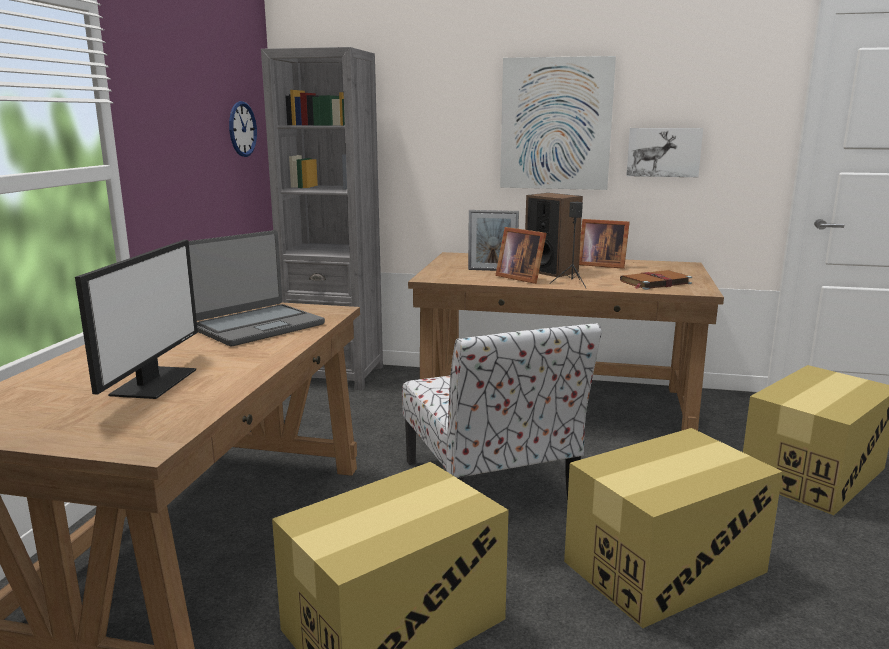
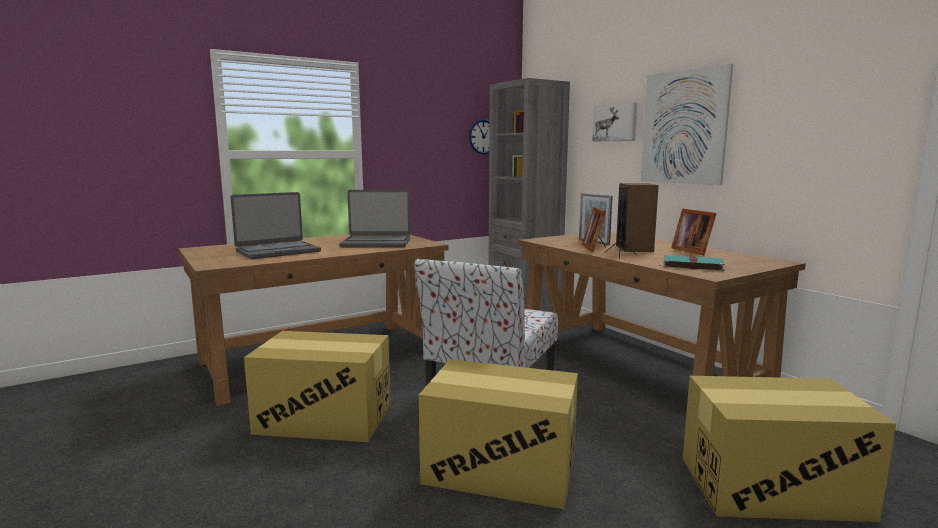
camera: 45 degrees right, 5 degrees down
monitor [75,240,198,399] -> laptop [230,192,321,259]
brown book [620,270,692,290] -> turquoise book [658,255,725,271]
picture [626,128,703,177] -> picture moved to [592,103,637,142]

